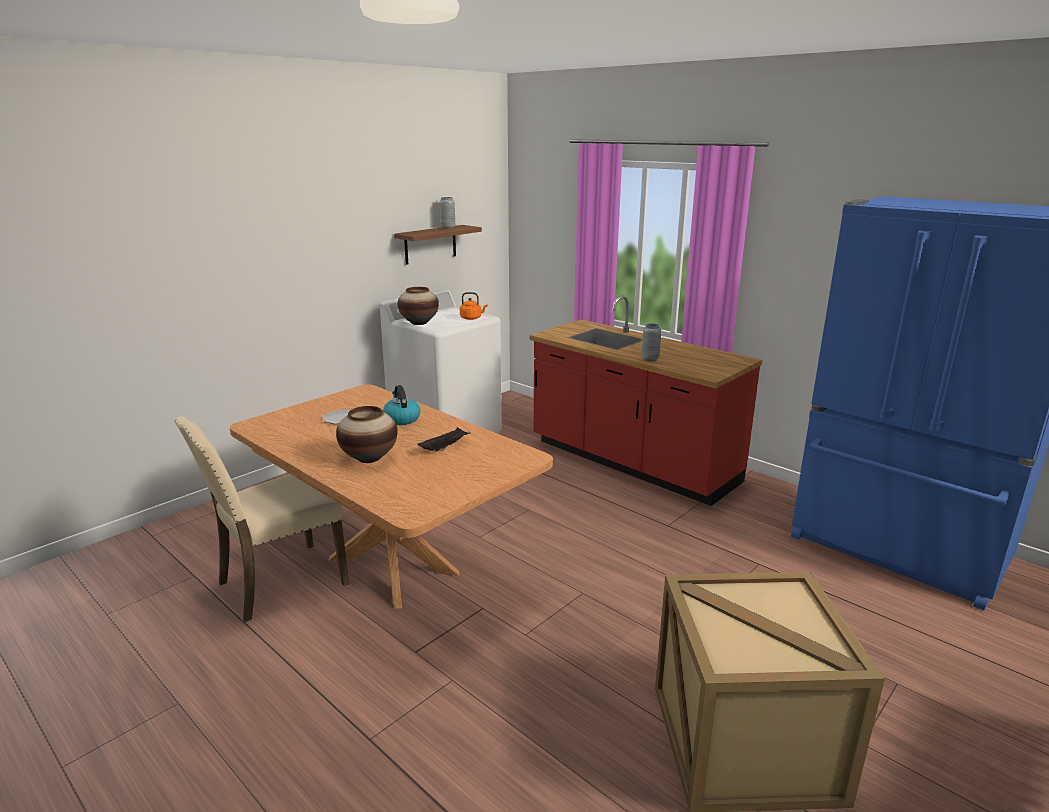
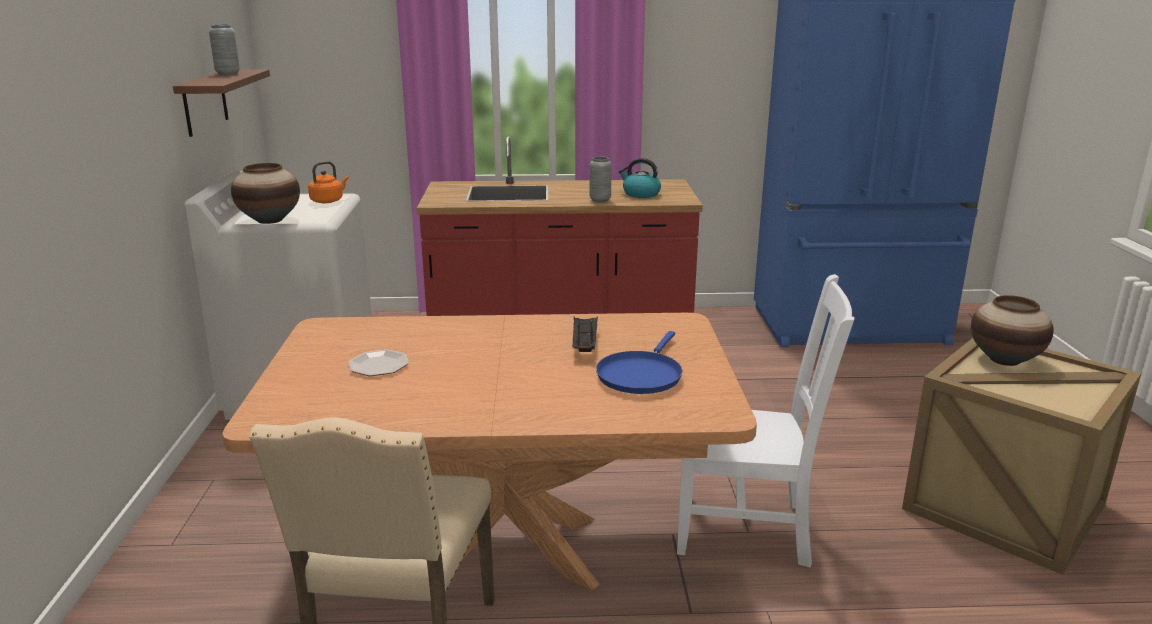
camera: 45 degrees left, 0 degrees up
vase [336,406,398,463] -> vase moved to [971,295,1054,366]
kettle [383,385,421,425] -> kettle moved to [619,158,661,198]
none -> blue frying pan [596,331,682,394]
none -> white chair [677,274,855,567]

